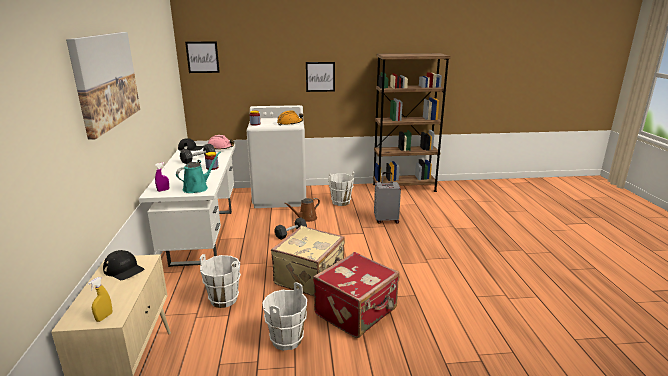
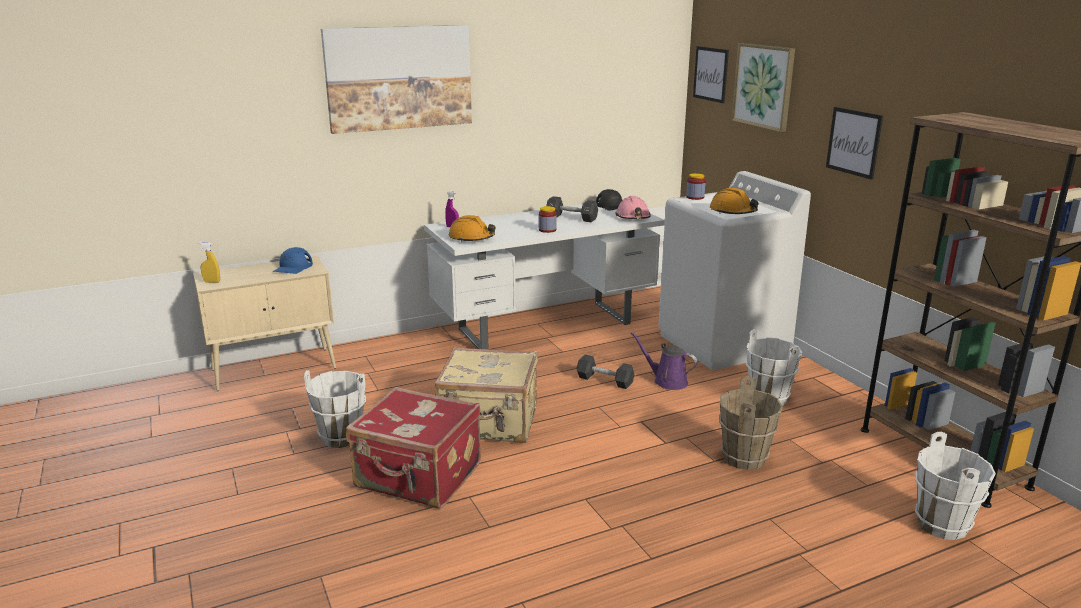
camera: 70 degrees right, 0 degrees up
black cap [103,250,144,280] -> blue cap [273,247,313,274]
turquoise watering can [176,151,221,193] -> orange hard hat [449,215,496,242]
white bucket [200,254,241,308] -> white bucket moved to [915,432,996,540]
brown watering can [284,198,320,222] -> purple watering can [631,332,698,390]
grey suitcase [374,172,401,224] -> brown bucket [719,376,783,470]
none -> picture [731,43,795,132]

